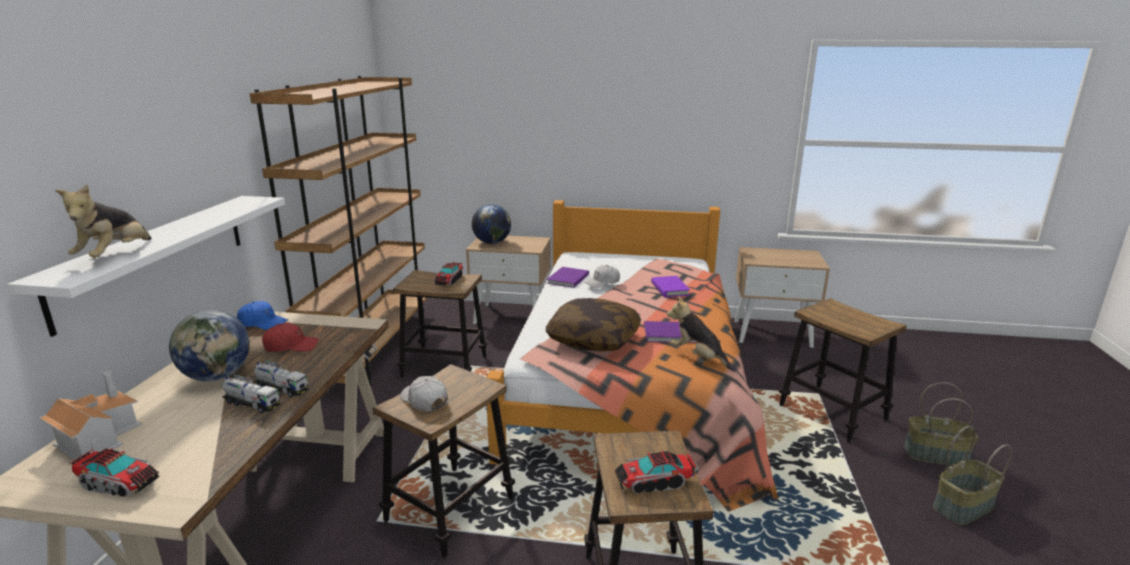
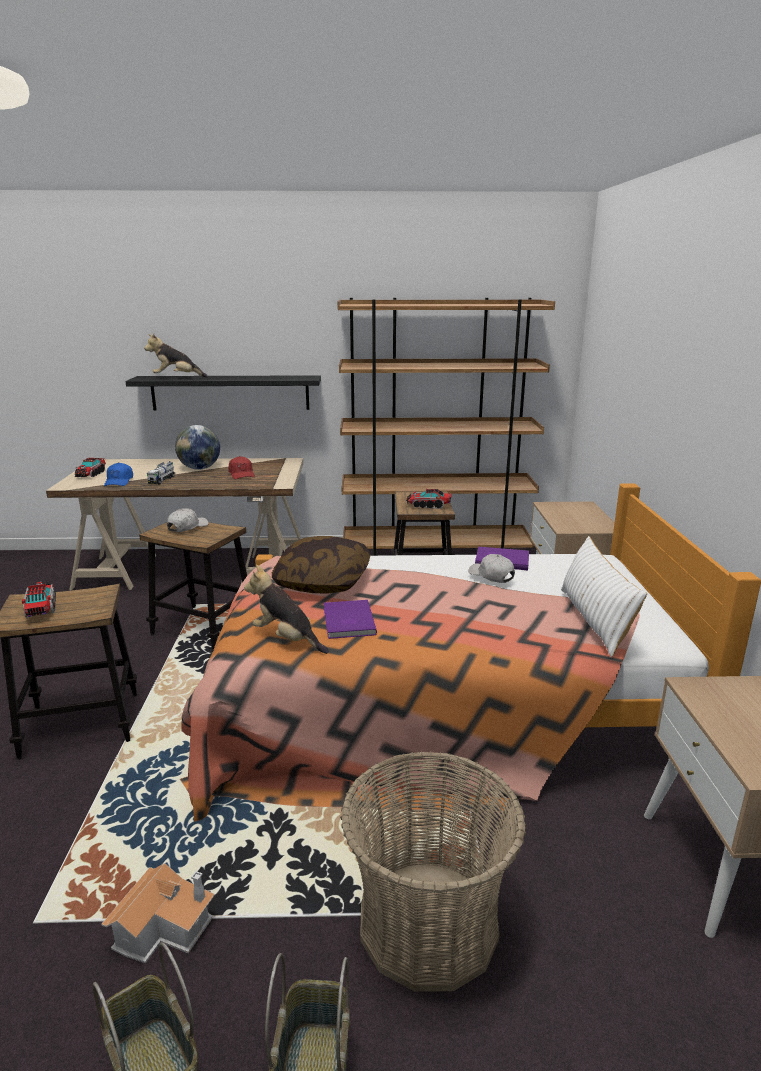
camera: 80 degrees right, 0 degrees up
white shelf [7,196,285,337] -> black shelf [125,375,321,410]
toy house [40,371,142,461] -> toy house moved to [101,863,215,963]
blue cap [237,301,288,330] -> blue cap moved to [104,463,133,486]
toy truck [254,360,309,397] -> none
globe [472,204,511,244] -> none
purple book [651,276,690,297] -> none
plush toy [667,296,736,371] -> plush toy turned 90 degrees counterclockwise [244,565,329,654]
stool [779,298,907,443] -> basket [340,751,526,992]
none -> white pillow [561,536,647,657]

